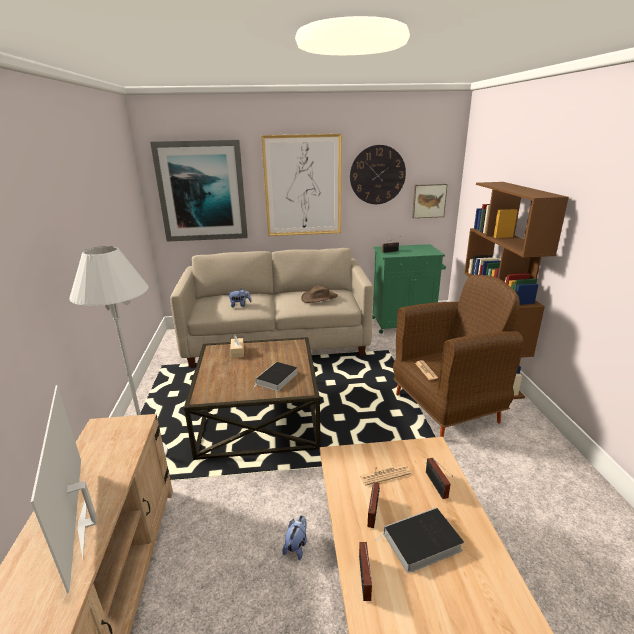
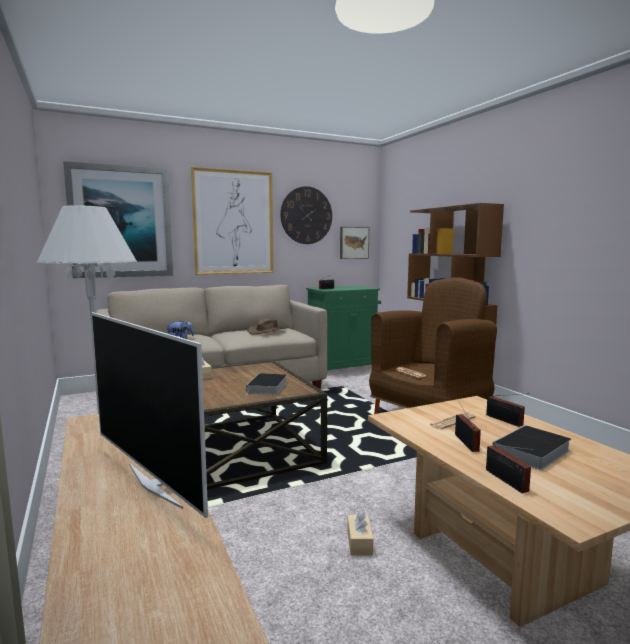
camera: 20 degrees left, 15 degrees down
plush toy [282,515,307,560] -> beige tissue box [347,509,373,556]

